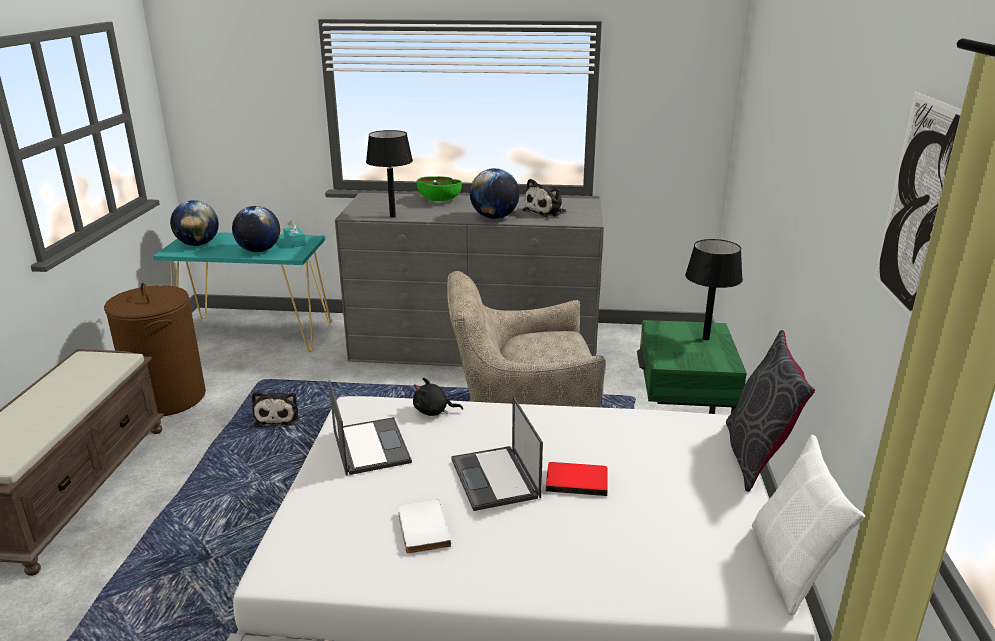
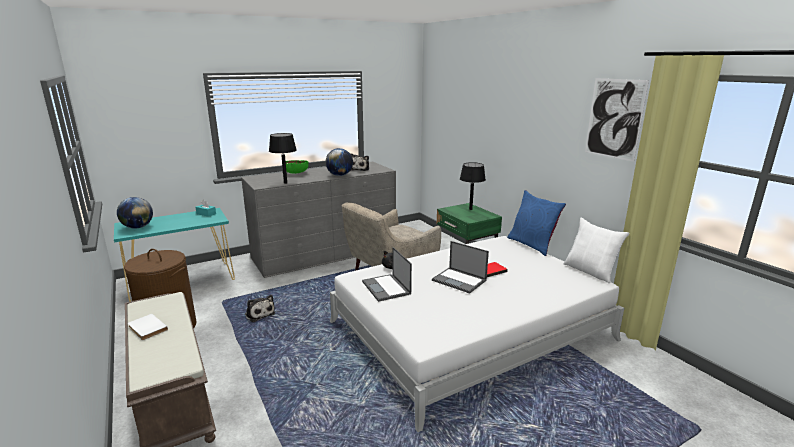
camera: 35 degrees left, 5 degrees down
globe [232,206,280,252] -> none
laptop [329,380,412,476] -> laptop turned 150 degrees counterclockwise [362,247,412,302]
white book [398,499,451,554] -> white book moved to [128,314,168,340]
grey pillow [726,330,815,492] -> blue pillow [507,190,566,256]

